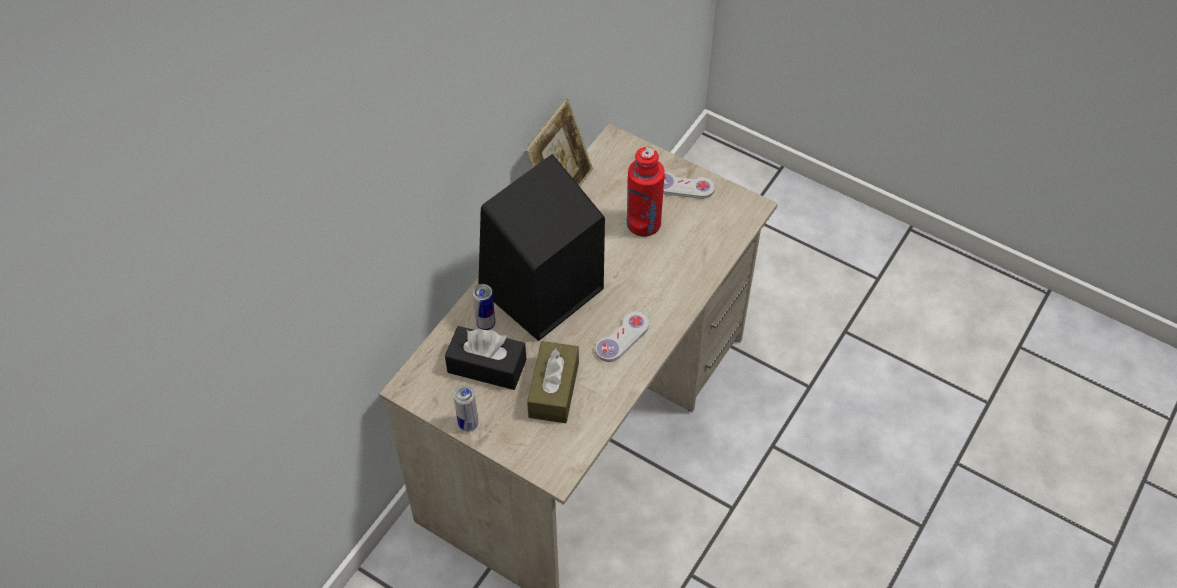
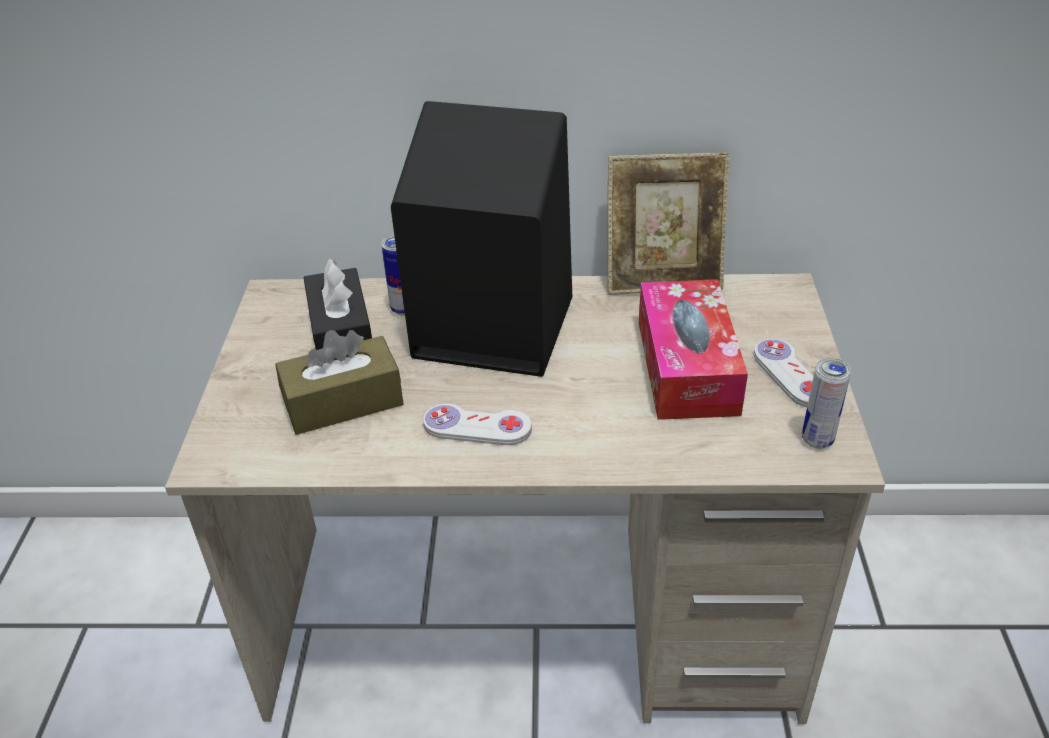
camera: 60 degrees right, 15 degrees down
can [453,385,478,432] -> can moved to [802,358,851,449]
red bottle [627,147,665,237] -> tissue box [639,279,748,420]

